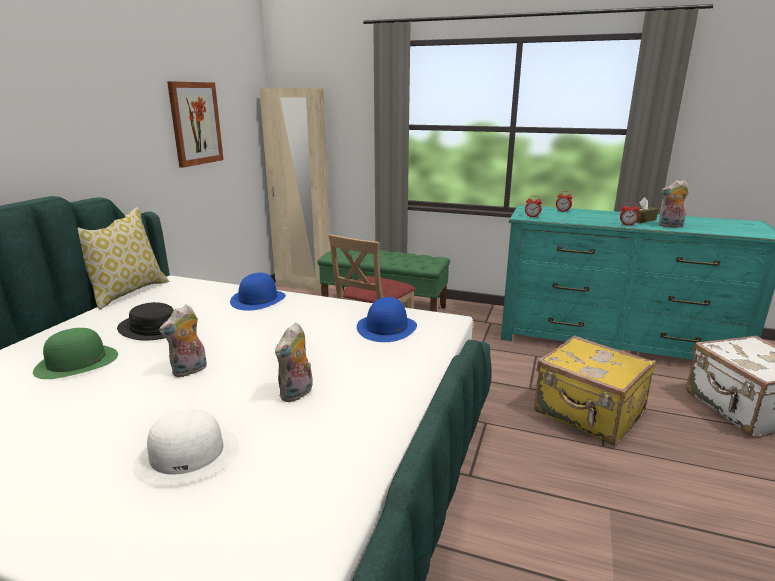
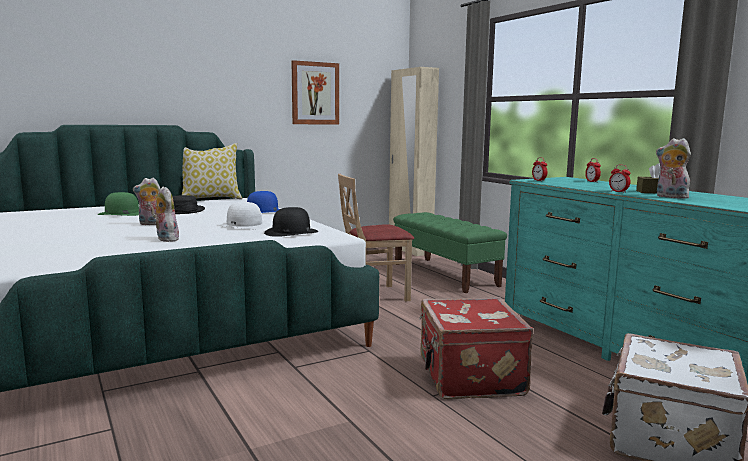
camera: 40 degrees right, 10 degrees down
white hat [133,409,239,485] -> white hat moved to [219,202,270,229]
plush toy [275,323,313,402] -> plush toy turned 75 degrees clockwise [152,187,179,242]
blue hat [357,297,417,342] -> black hat [264,207,318,237]
yellow suitcase [534,335,656,446] -> red suitcase [419,297,534,399]

